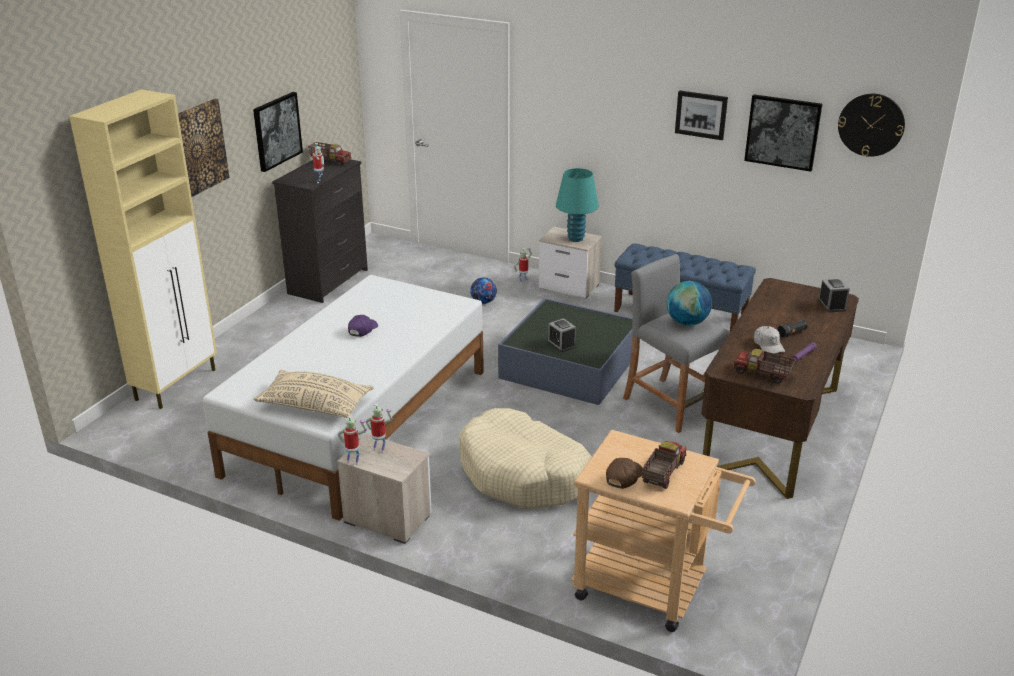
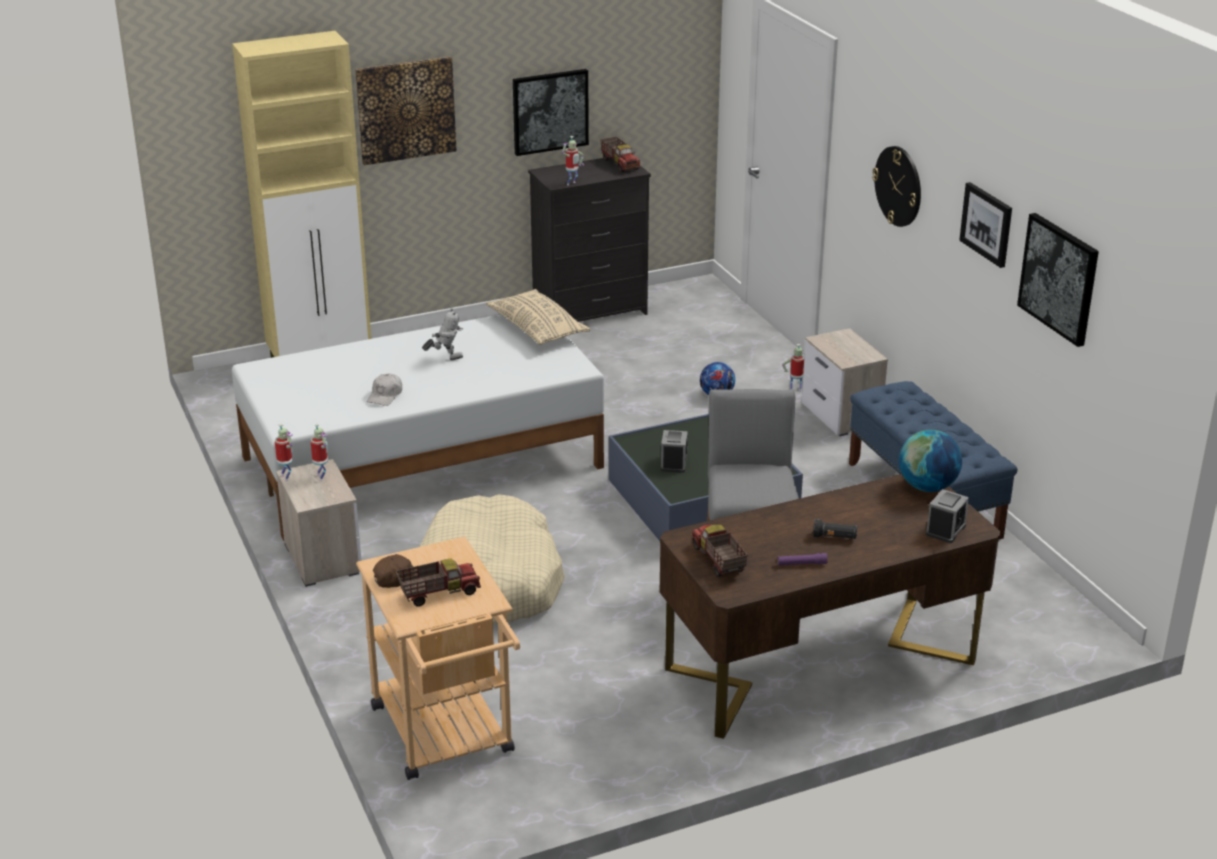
camera: 40 degrees right, 0 degrees up
beige pillow [253,370,374,418] -> beige pillow moved to [486,289,591,345]
purple cap [348,315,378,337] -> toy robot [422,308,463,360]
turquoise table lamp [556,168,599,242] -> none
globe [667,281,712,326] -> globe moved to [899,430,962,492]
white cap [754,326,785,354] -> white cap moved to [367,374,402,406]
wall clock [838,94,905,157] -> wall clock moved to [872,146,921,227]

